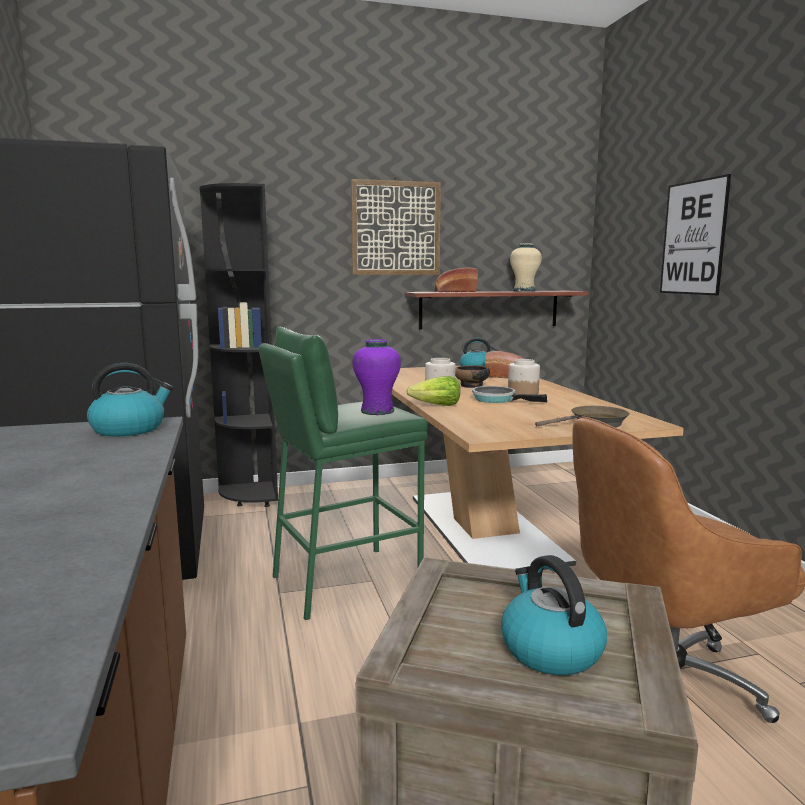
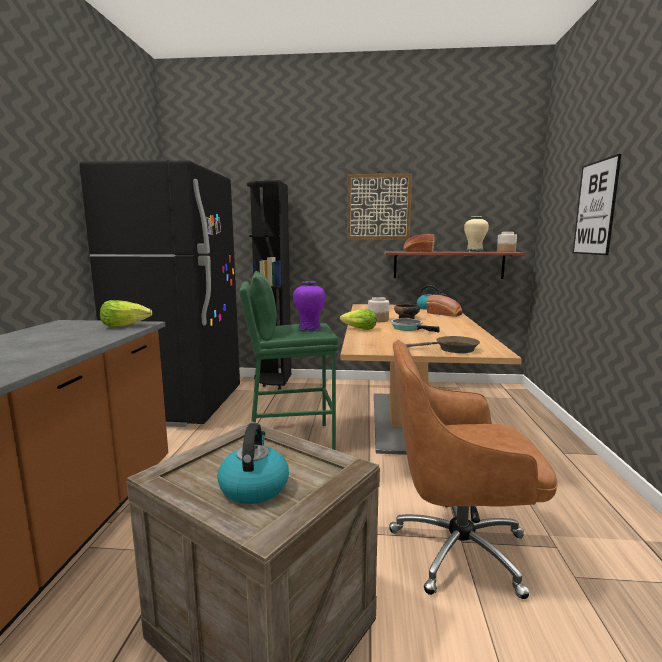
camera: 20 degrees right, 0 degrees up
kettle [87,363,173,437] -> lettuce [100,300,152,327]
jar [508,359,540,395] -> jar moved to [497,232,517,252]

